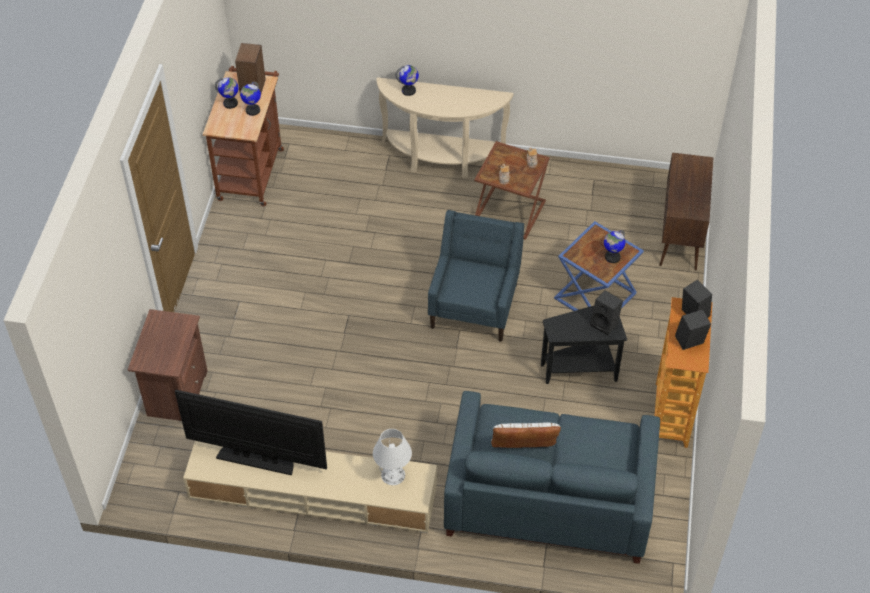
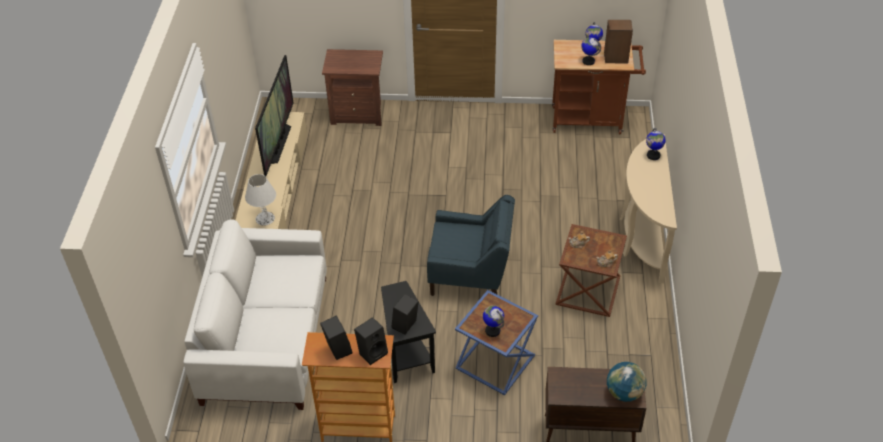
camera: 85 degrees right, 5 degrees down
blue sofa [444,391,660,564] -> white sofa [183,219,327,410]
white pillow [491,423,561,448] -> none
none -> globe [607,362,647,402]

